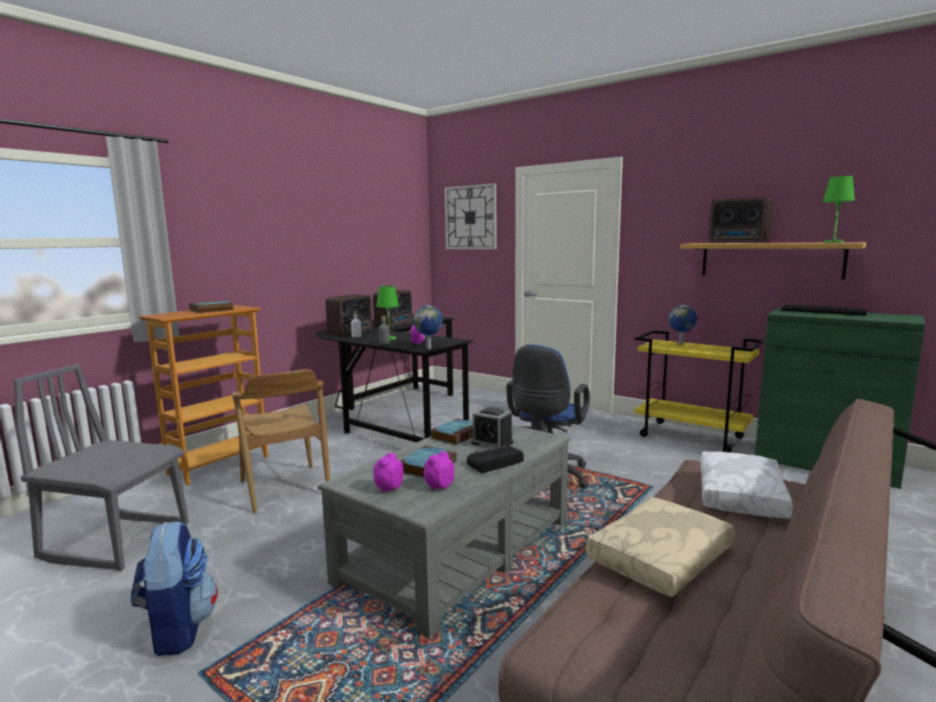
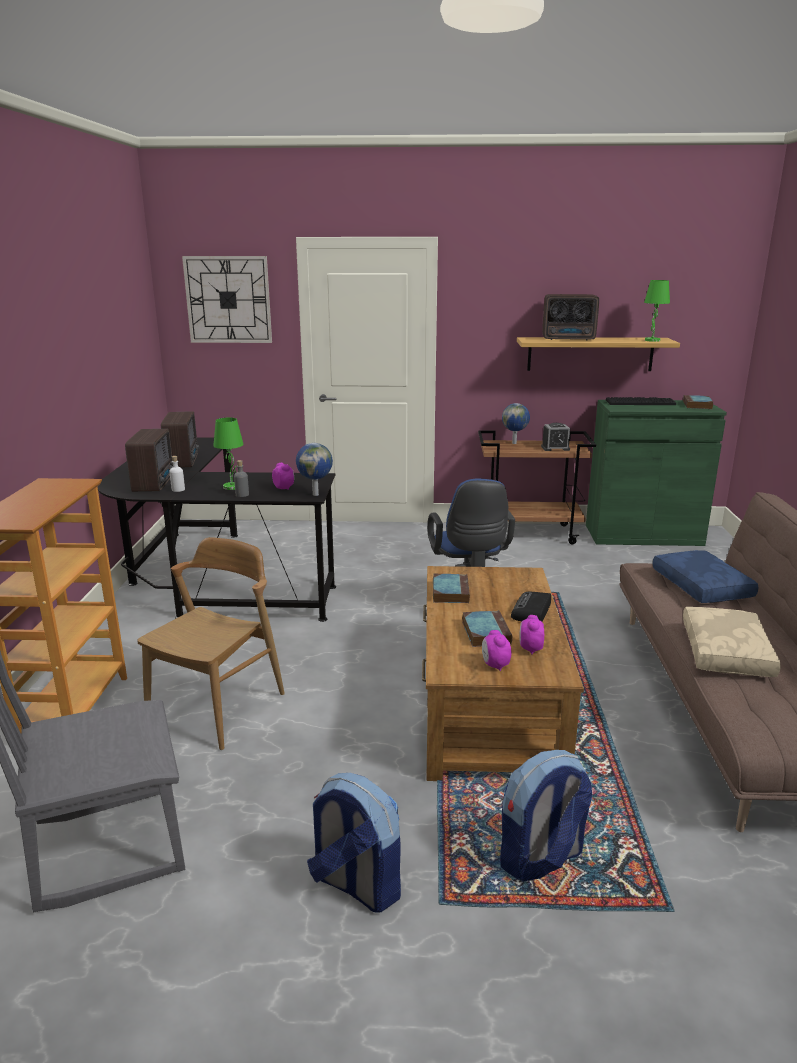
camera: 35 degrees left, 10 degrees up
book [189,300,234,313] -> book moved to [683,395,713,409]
brown chair [232,369,330,513] -> brown chair turned 90 degrees counterclockwise [138,537,285,750]
grey coffee table [318,418,570,638] -> brown coffee table [422,566,584,781]
alarm clock [471,407,513,448] -> alarm clock moved to [541,423,570,451]
yellow cart [634,330,764,453] -> brown cart [478,430,596,544]
white pillow [701,452,793,518] -> blue pillow [653,550,759,603]
none -> backpack [500,750,592,882]

